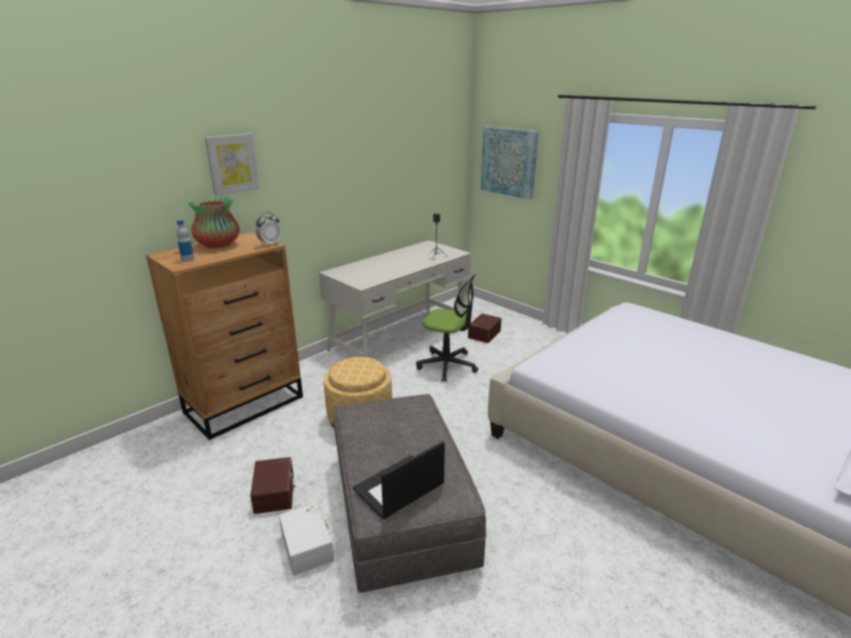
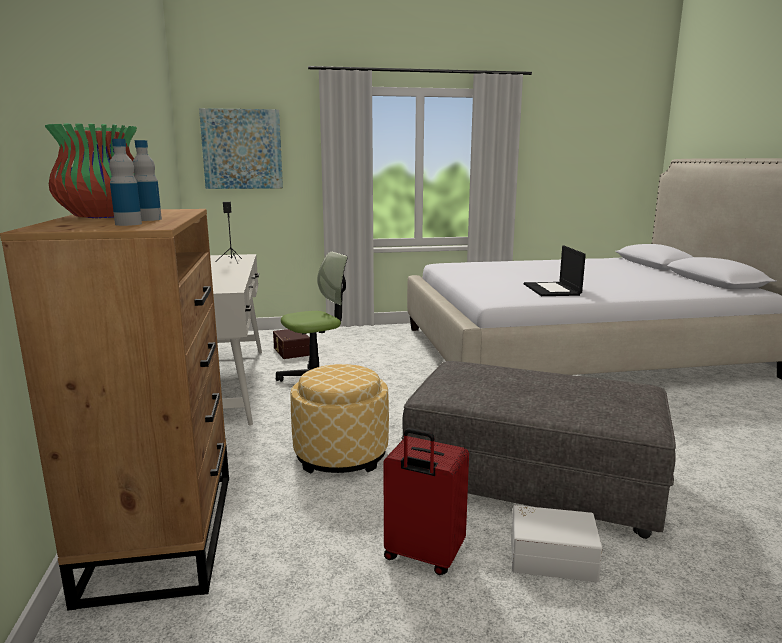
camera: 55 degrees left, 10 degrees down
picture [205,133,260,196] -> none
brown storage box [250,457,295,514] -> red suitcase [383,428,469,575]
alarm clock [256,212,282,246] -> none
laptop [353,441,445,519] -> laptop moved to [524,245,586,296]
none -> bottle [133,140,162,221]

